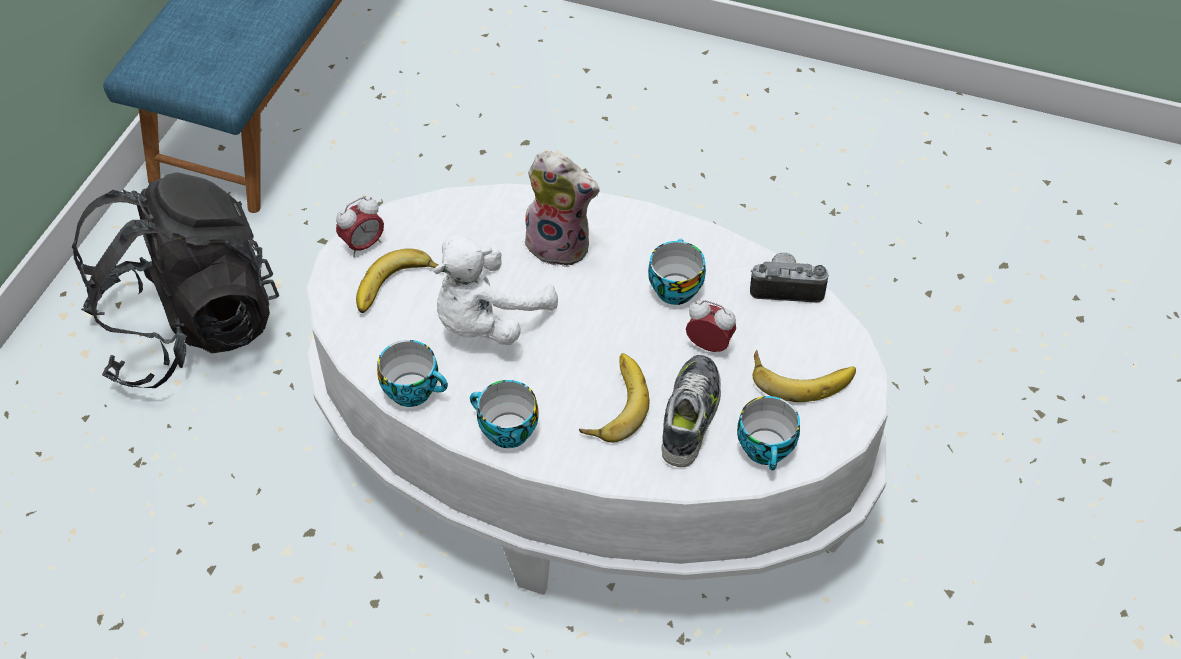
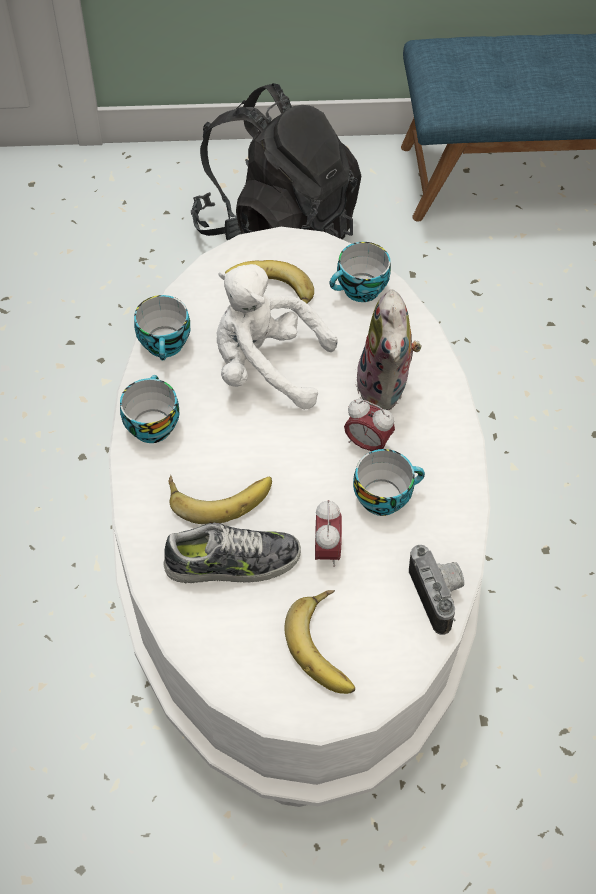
camera: 65 degrees right, 5 degrees up
alarm clock [336,197,384,257] -> alarm clock moved to [344,399,395,451]
cup [737,396,800,471] -> cup moved to [330,242,391,302]

